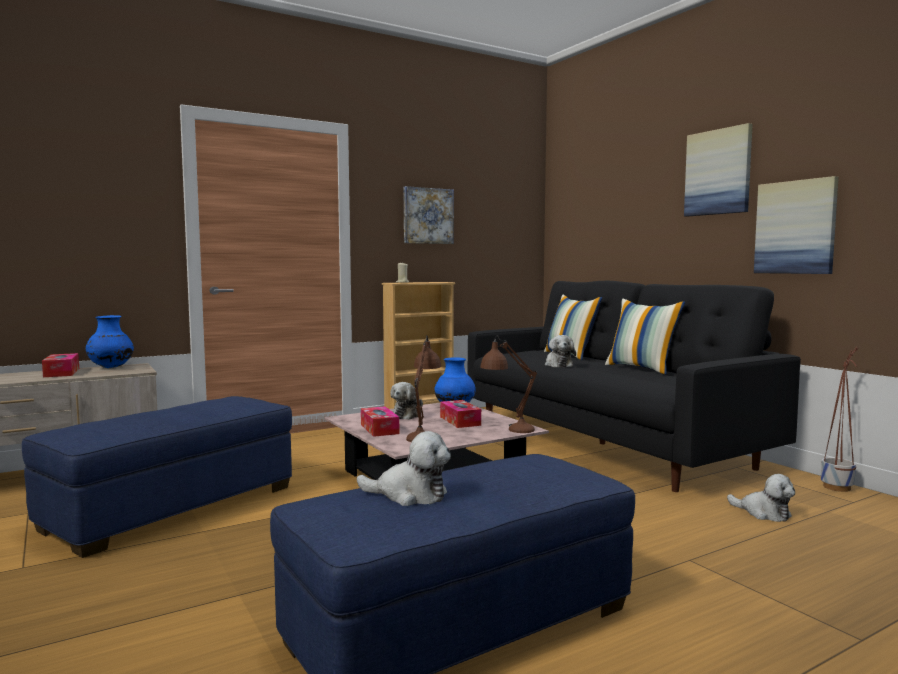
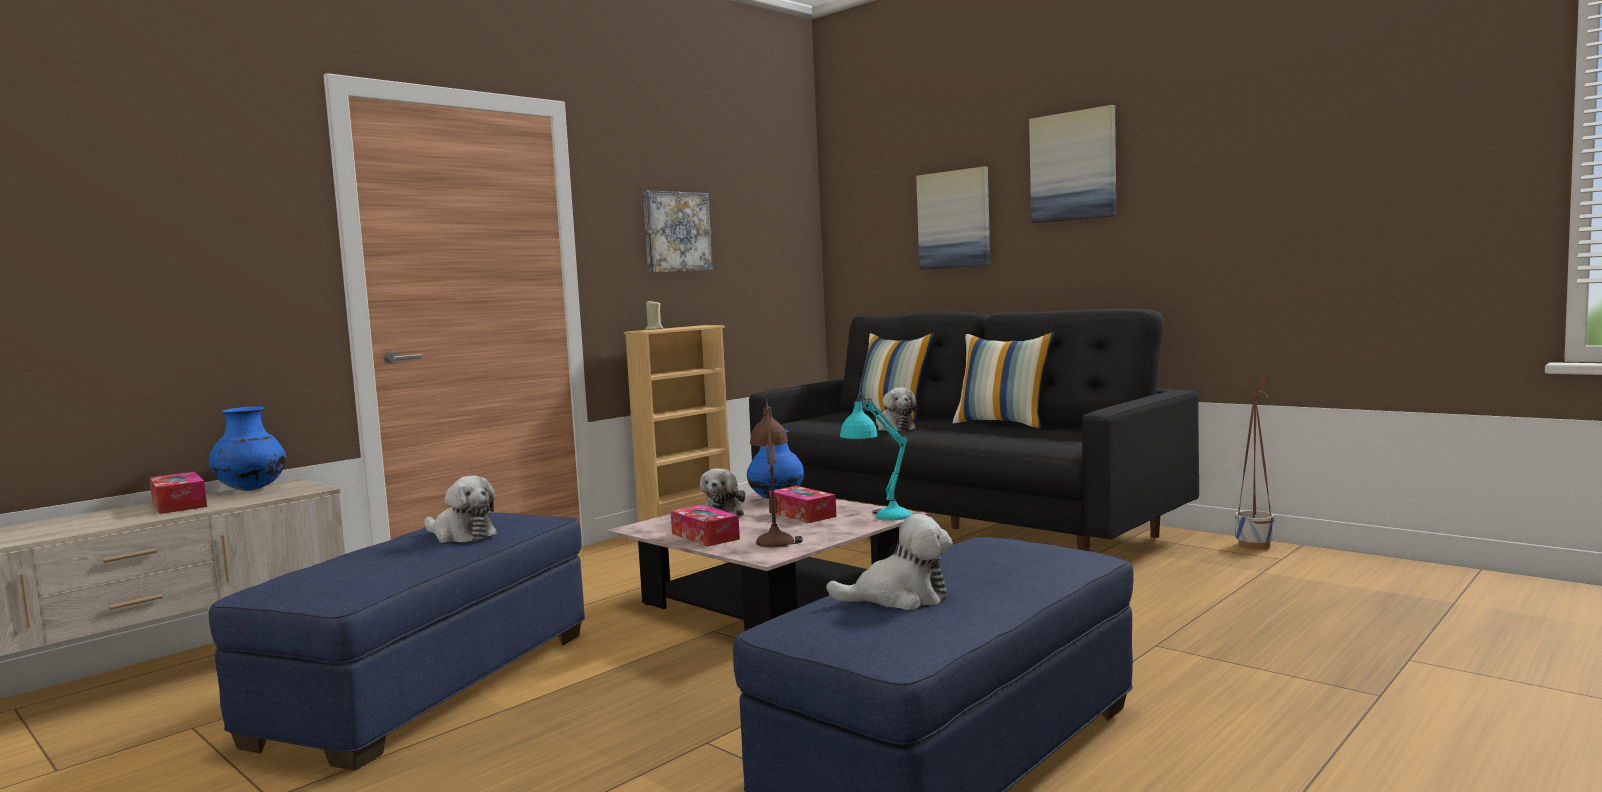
camera: 15 degrees left, 0 degrees up
brown table lamp [480,336,537,433] -> turquoise table lamp [840,393,911,520]
plush toy [727,474,795,522] -> plush toy moved to [424,475,497,543]
picture [754,176,839,274] -> picture moved to [916,166,990,270]

